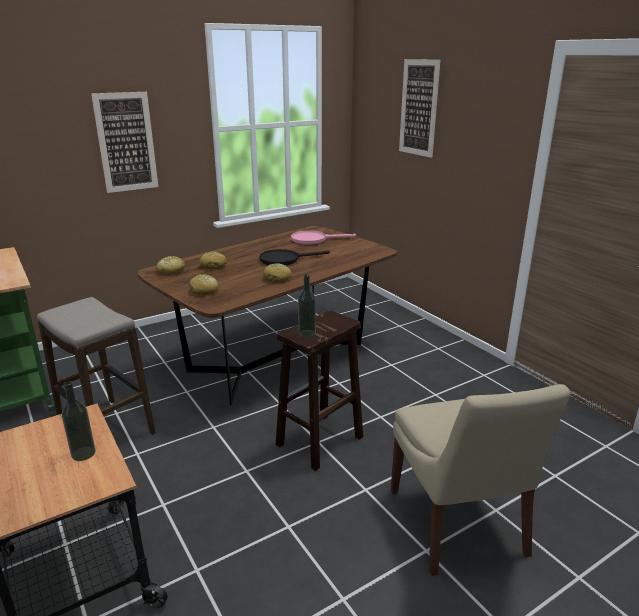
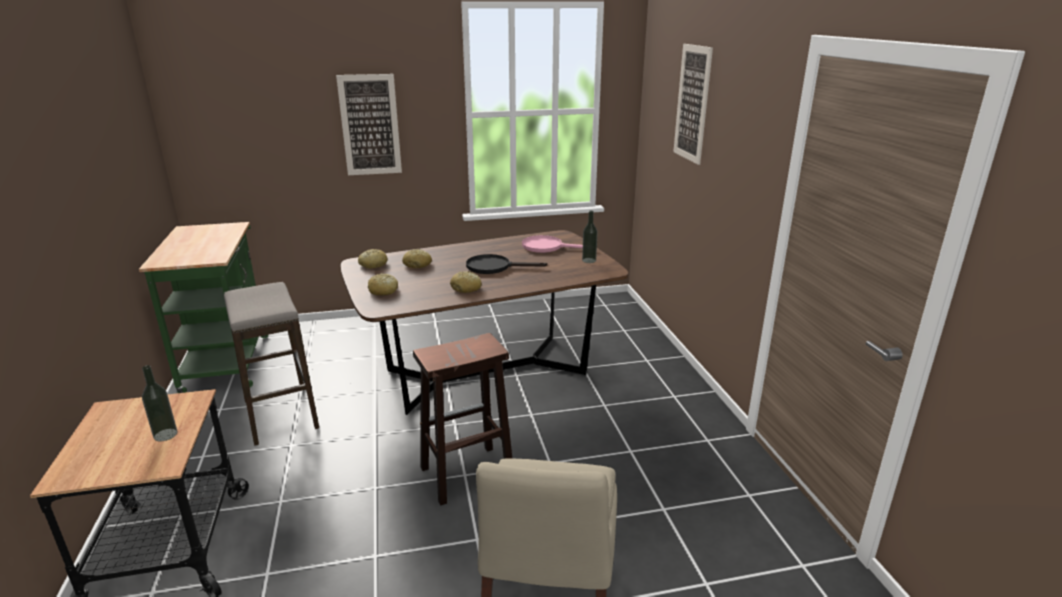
camera: 20 degrees right, 0 degrees up
bottle [298,274,316,338] -> bottle moved to [582,211,597,263]

